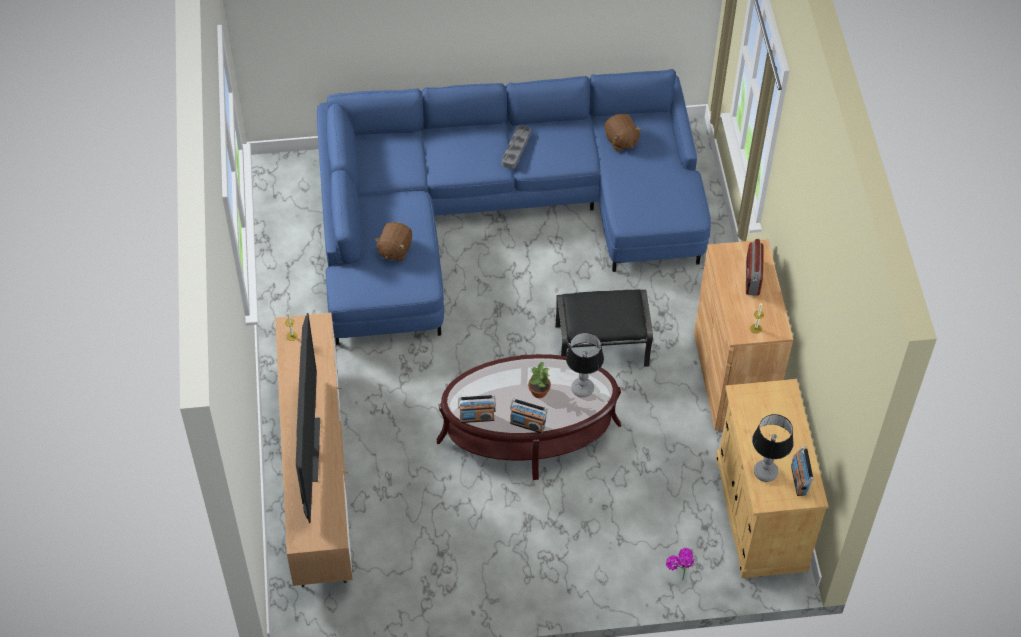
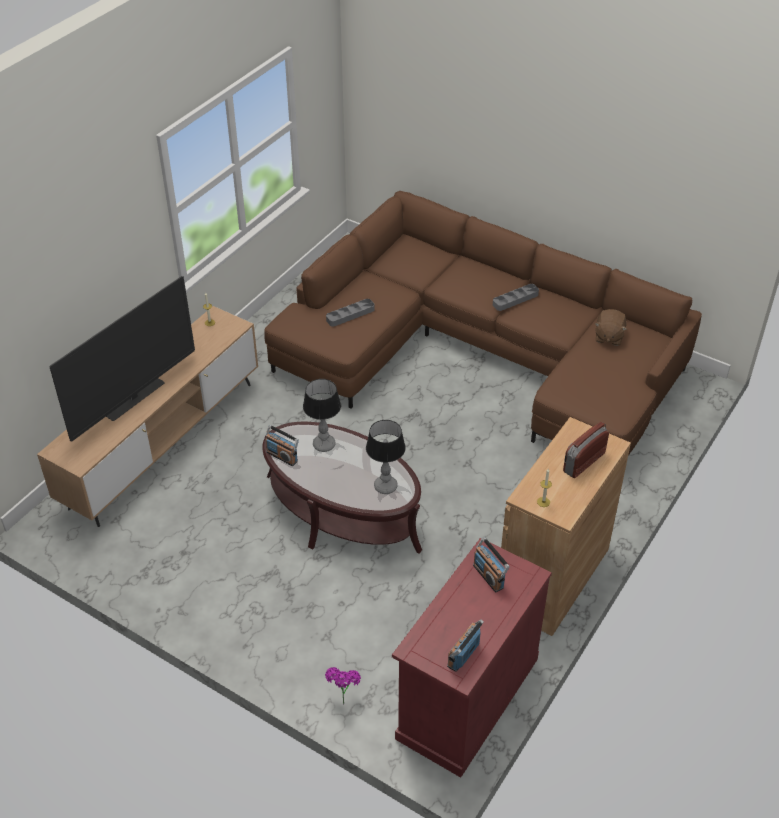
camera: 40 degrees right, 10 degrees down
blue sofa [317,69,711,345] -> brown sofa [264,191,702,456]
brown plush toy [374,222,412,261] -> grey tray [326,299,374,327]
radio [510,399,548,433] -> radio moved to [473,537,510,592]
potted plant [528,361,551,398] -> none
black ottoman [555,289,653,367] -> none
beige cabinet [716,379,828,578] -> red cabinet [392,538,552,778]
table lamp [752,414,794,482] -> table lamp moved to [303,379,341,452]

